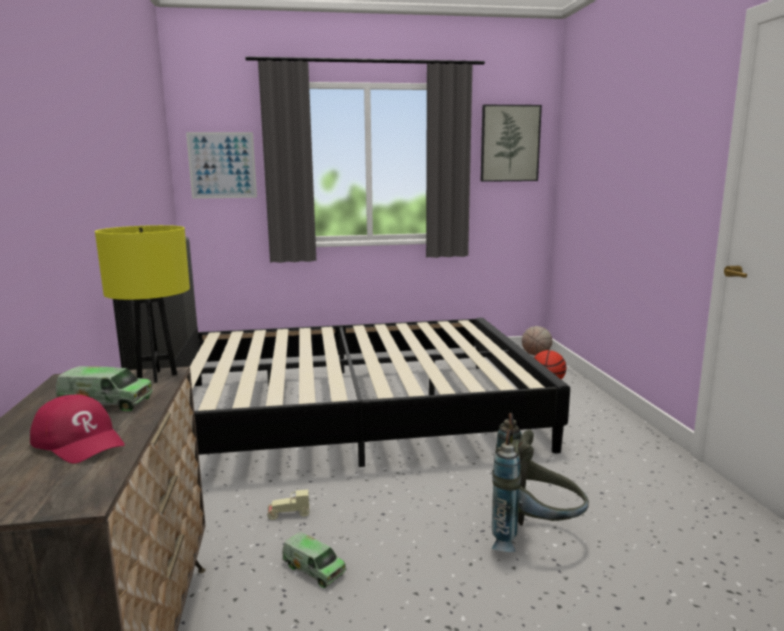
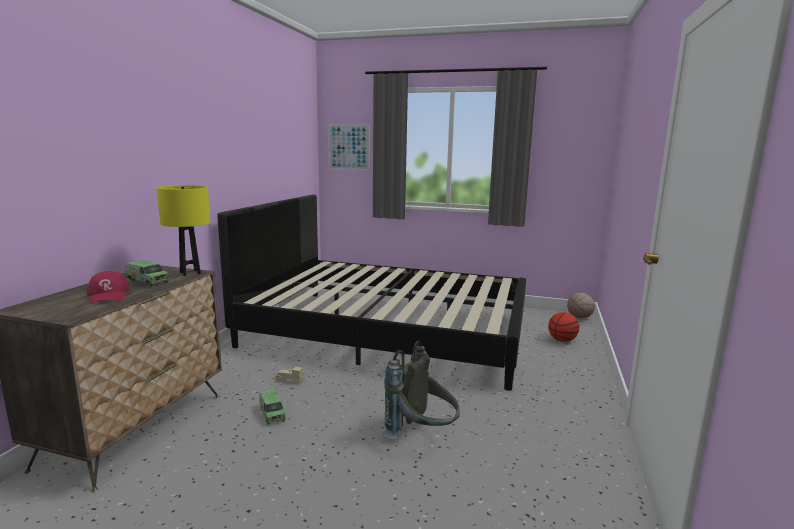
camera: 25 degrees right, 0 degrees up
picture [480,105,542,182] -> none

